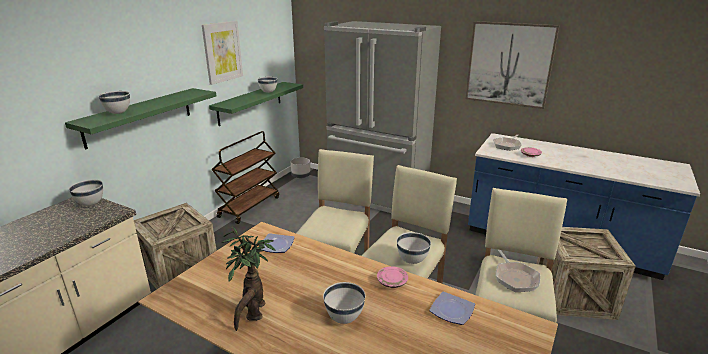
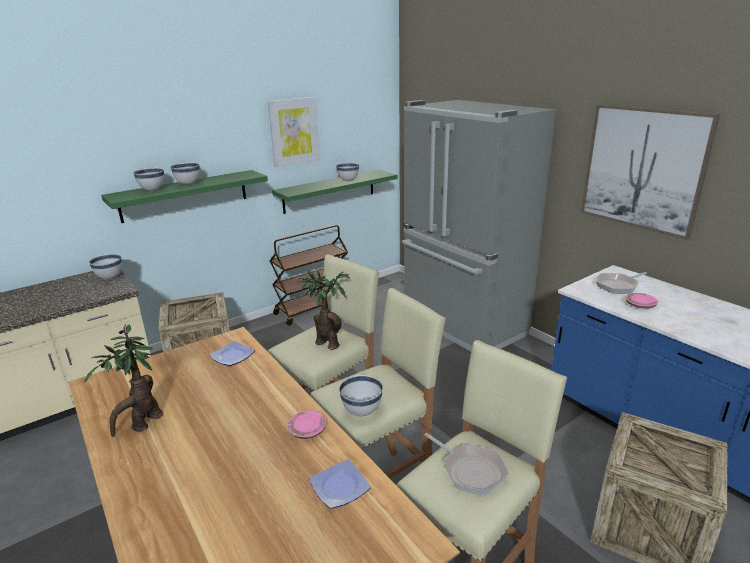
camera: 25 degrees right, 0 degrees up
grey planter [291,158,311,178] -> none
white bowl [323,282,365,324] -> white bowl moved to [170,162,200,185]
frying pan [496,249,540,292] -> frying pan turned 60 degrees counterclockwise [425,433,509,495]
none -> potted plant [298,270,350,350]

